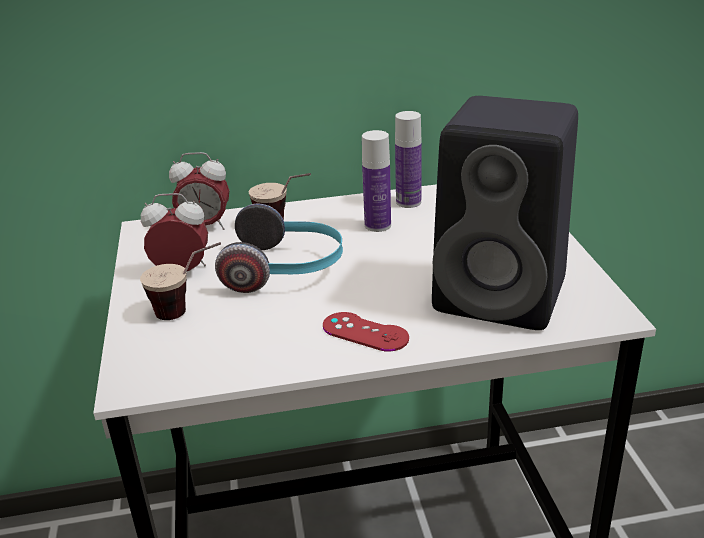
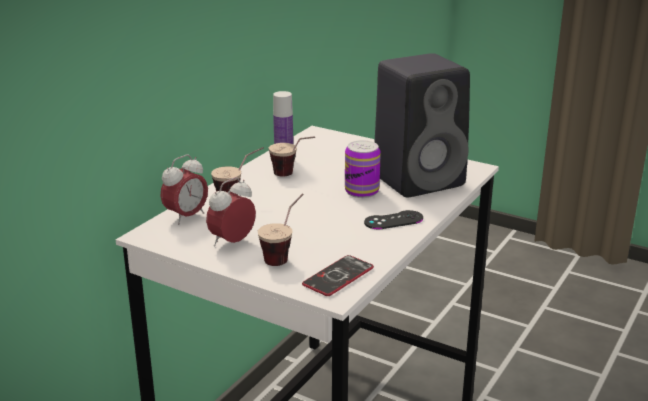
camera: 50 degrees left, 5 degrees down
headphones [215,204,343,293] -> none
red game controller [323,312,409,352] -> black game controller [364,210,423,230]
bottle [362,130,391,232] -> cup [269,136,315,176]
none -> phone [302,255,374,296]
none -> can [345,140,381,198]

